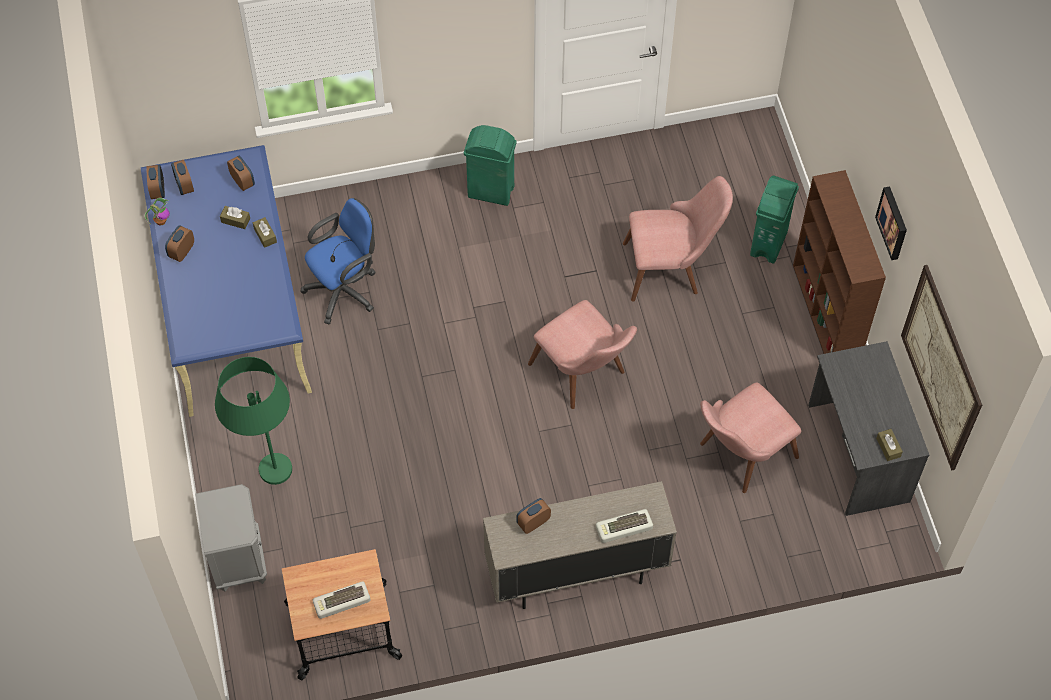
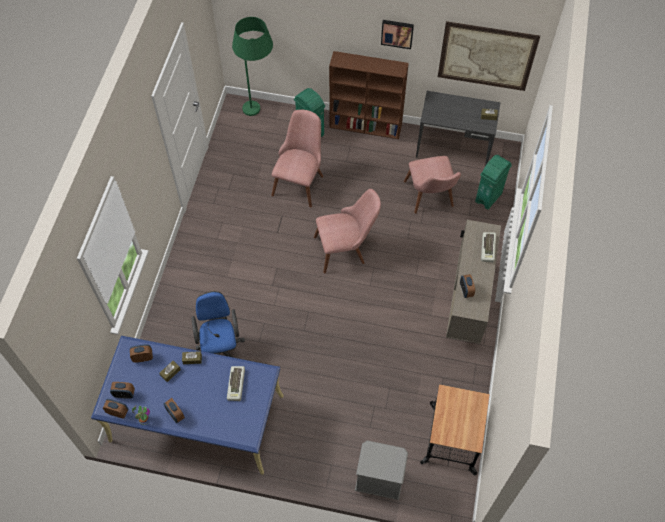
camera: 65 degrees left, 0 degrees up
green floor lamp [215,357,292,485] -> green floor lamp moved to [232,17,273,116]
keyboard [312,581,370,619] -> keyboard moved to [227,366,245,401]
green trash can [464,125,517,206] -> green trash can moved to [475,155,512,210]

